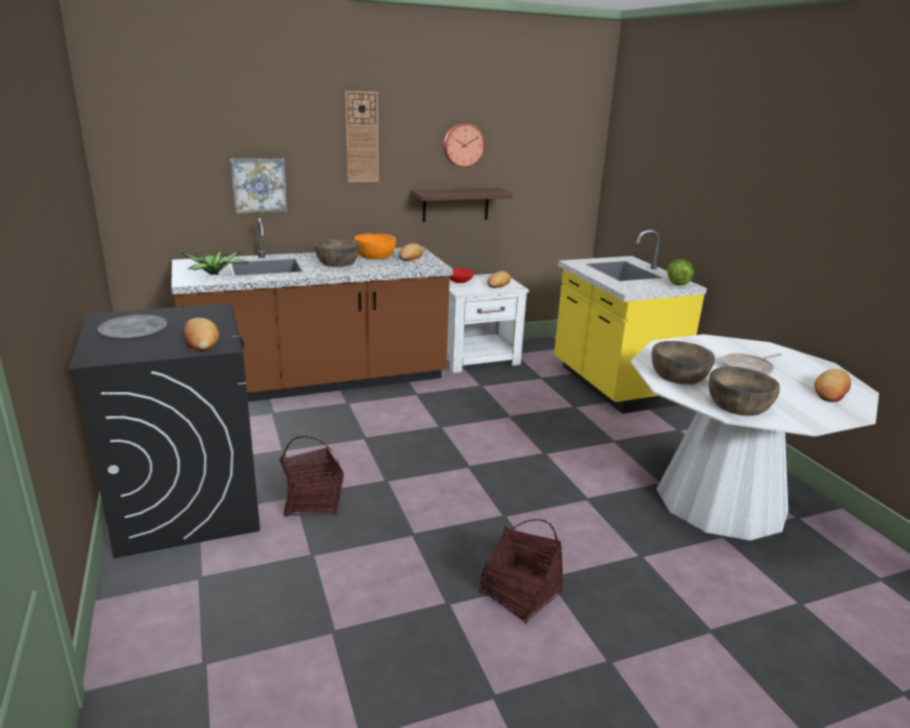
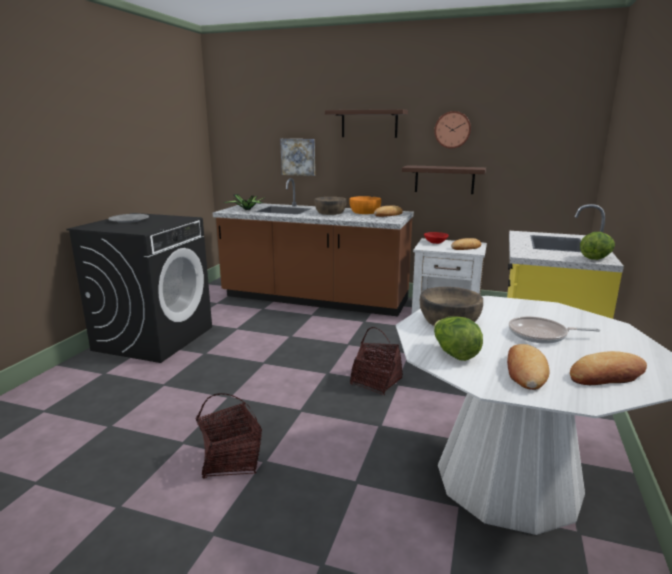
camera: 40 degrees right, 5 degrees down
bread [183,318,219,351] -> bread moved to [507,344,549,390]
basket [280,436,344,517] -> basket moved to [350,327,403,395]
wall clock [345,91,379,182] -> shelf [325,109,408,138]
brown bowl [709,367,780,416] -> lettuce [434,316,483,361]

